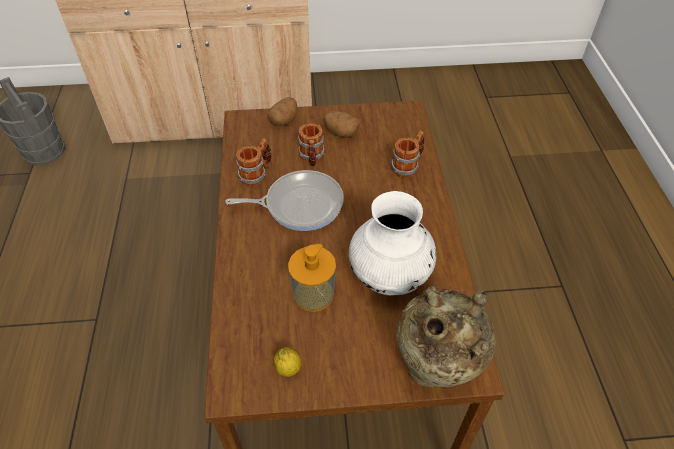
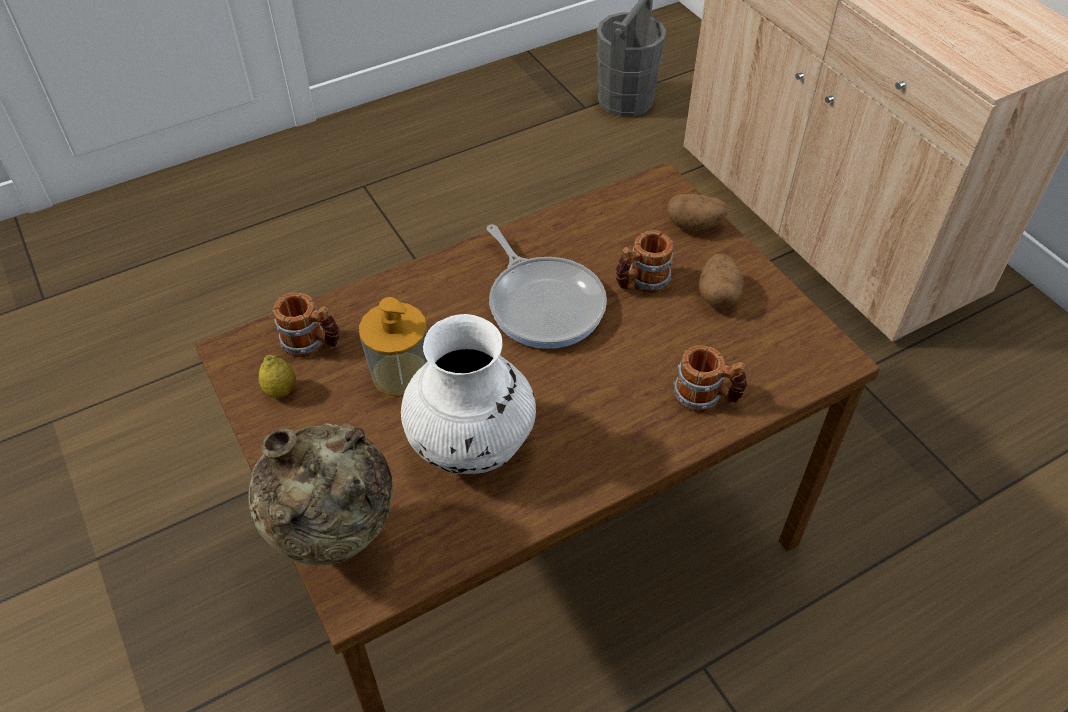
camera: 65 degrees right, 0 degrees up
mug [236,138,271,186] -> mug moved to [273,293,340,357]

